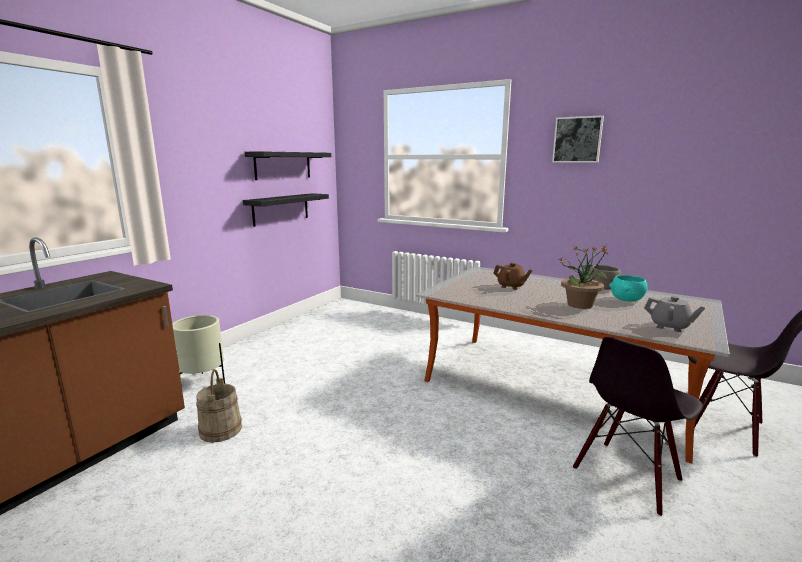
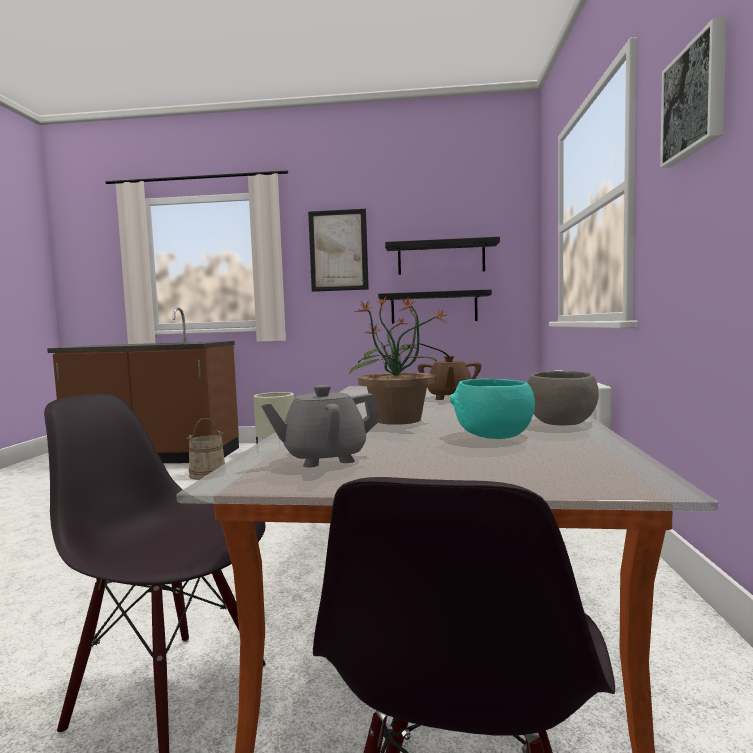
camera: 65 degrees right, 10 degrees down
grey teapot [644,296,705,332] -> grey teapot turned 60 degrees clockwise [261,385,380,468]
none -> picture [308,209,369,292]

